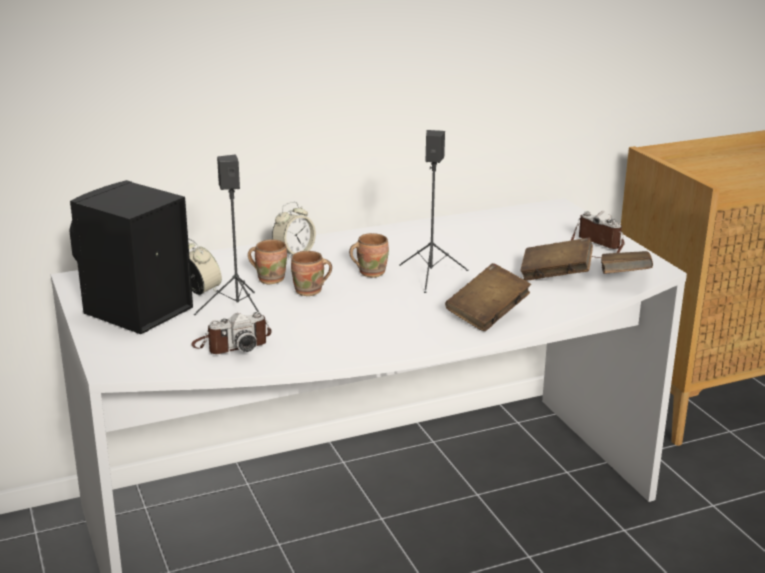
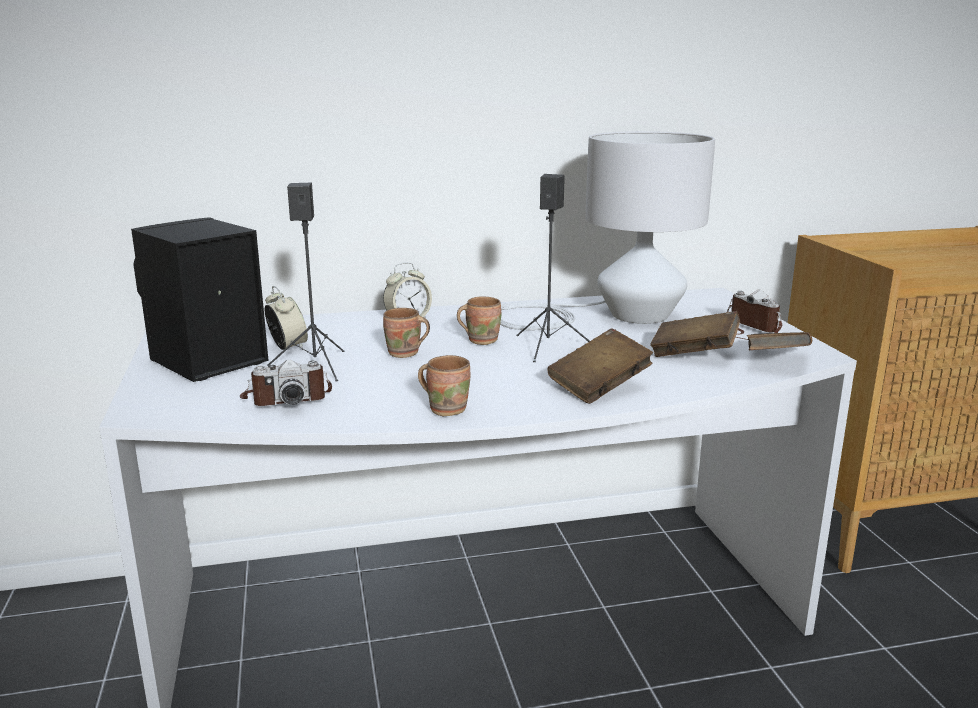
camera: 10 degrees right, 5 degrees down
brown mug [248,239,287,284] -> brown mug moved to [418,355,470,416]
none -> white table lamp [500,131,715,330]

